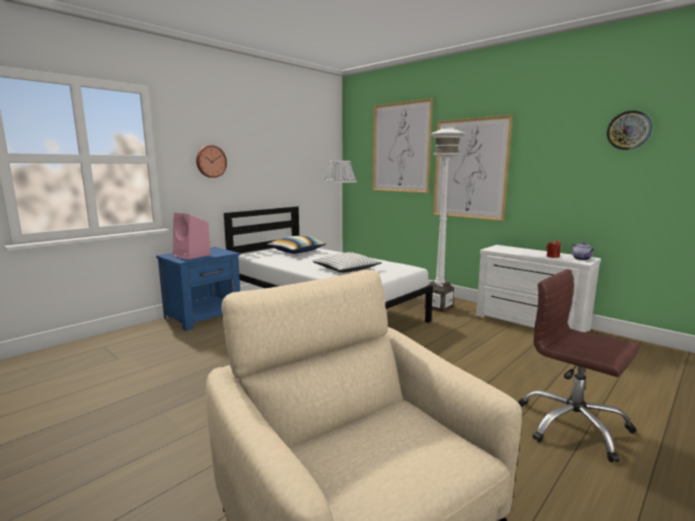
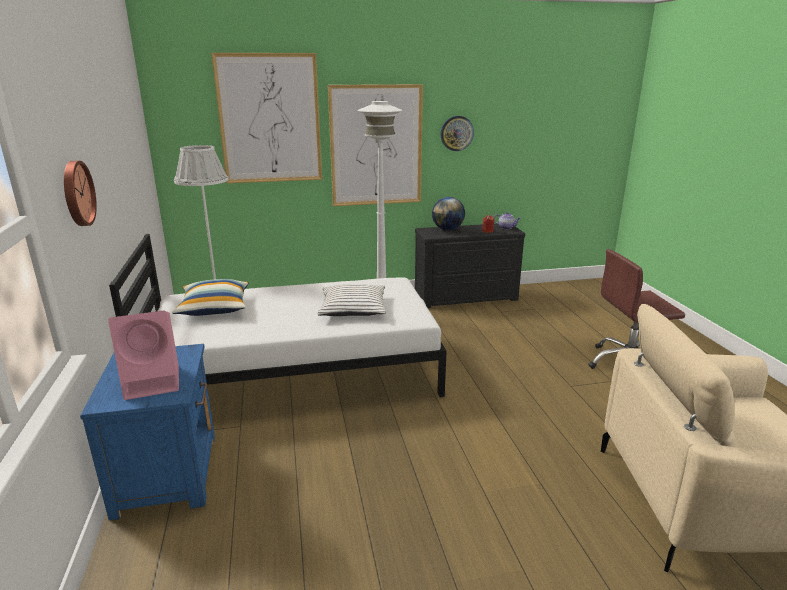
camera: 55 degrees left, 10 degrees up
white dresser [476,245,601,332] -> black dresser [415,224,525,308]
wall clock [607,110,652,150] -> wall clock moved to [440,116,474,151]
none -> globe [432,197,465,230]

